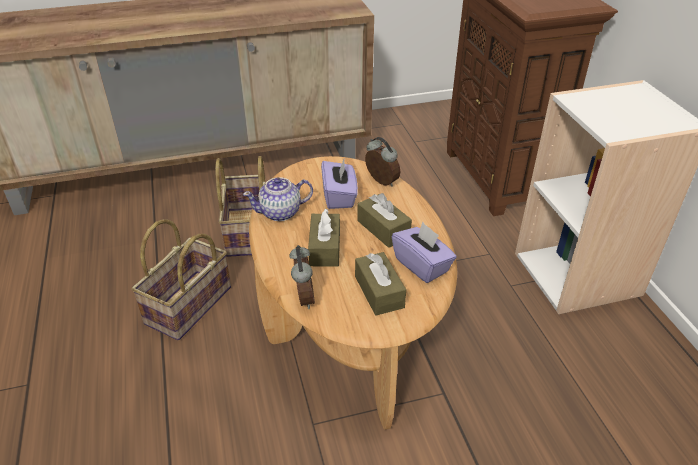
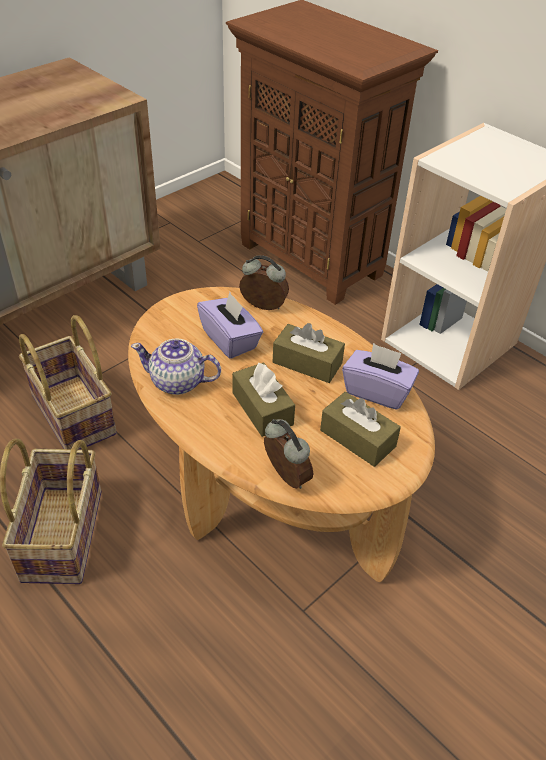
camera: 30 degrees left, 5 degrees up
teapot [243,177,313,221] -> teapot turned 60 degrees clockwise [131,338,221,395]

